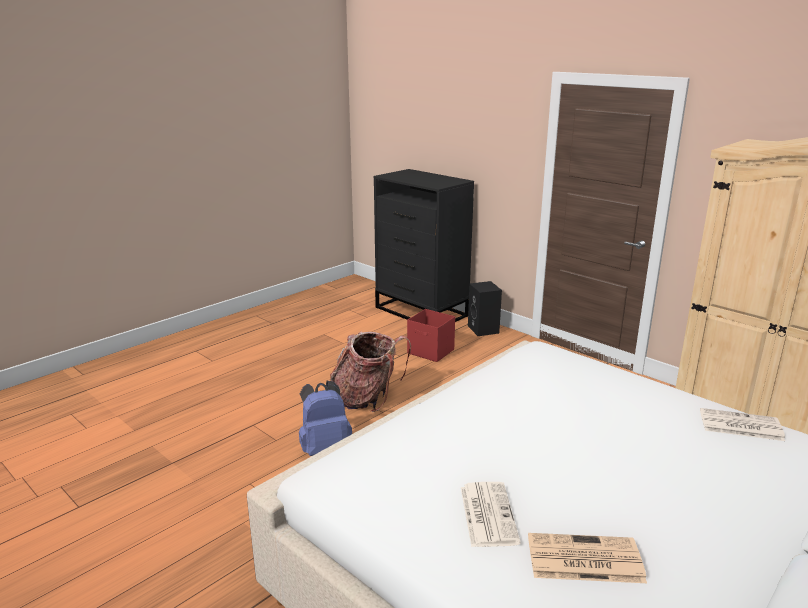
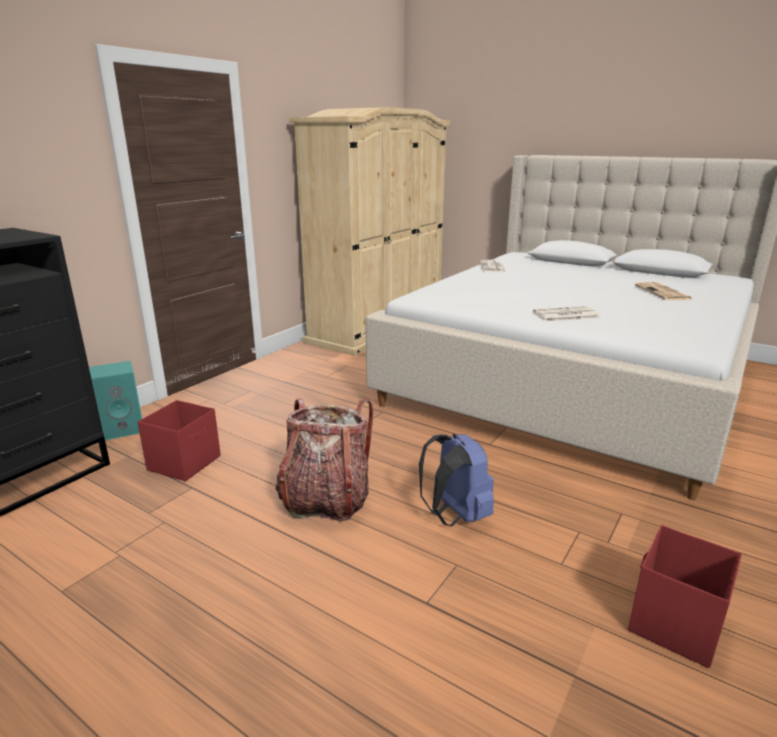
camera: 100 degrees left, 0 degrees up
newspaper [461,482,521,547] -> newspaper moved to [533,306,600,321]
black speaker [468,281,502,336] -> turquoise speaker [90,361,142,441]
none -> red storage box [628,525,742,668]

